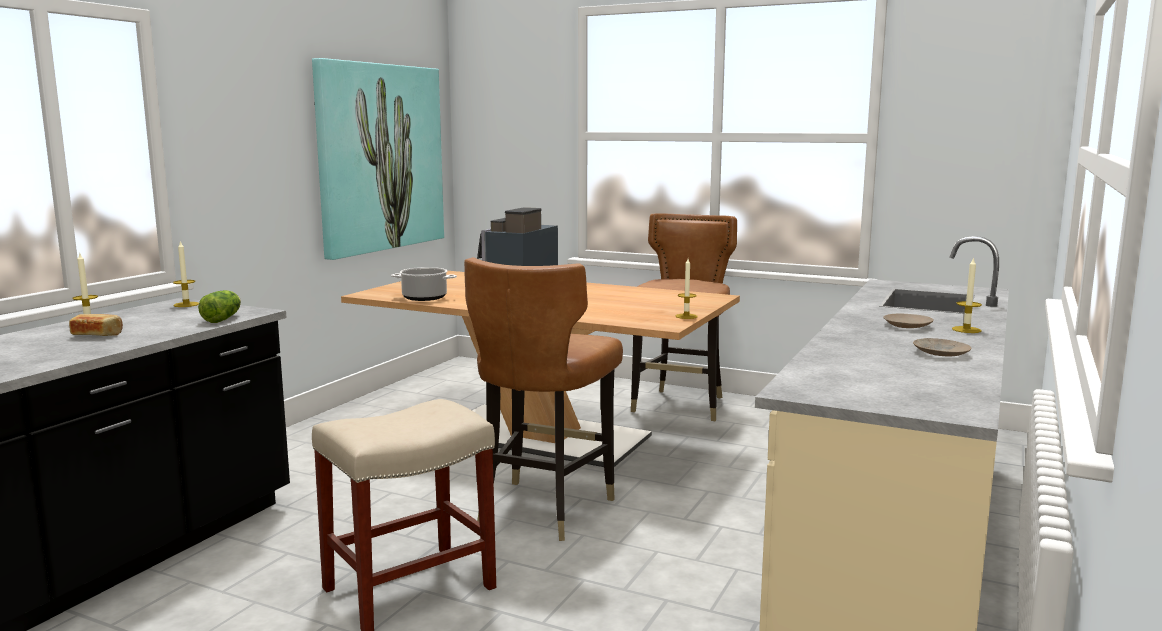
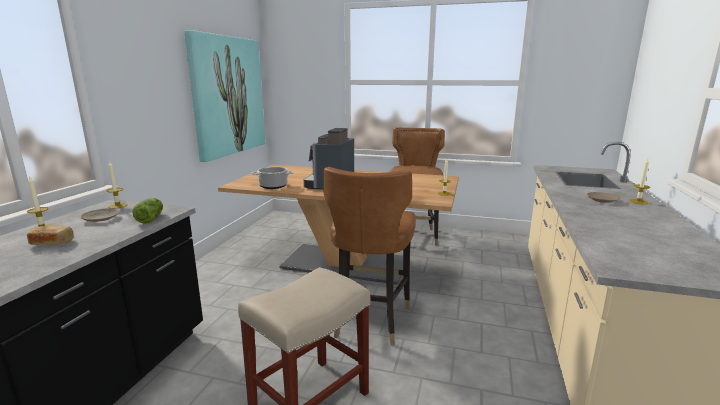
camera: 10 degrees left, 5 degrees up
beige plate [913,338,971,356] -> beige plate moved to [80,209,119,222]

